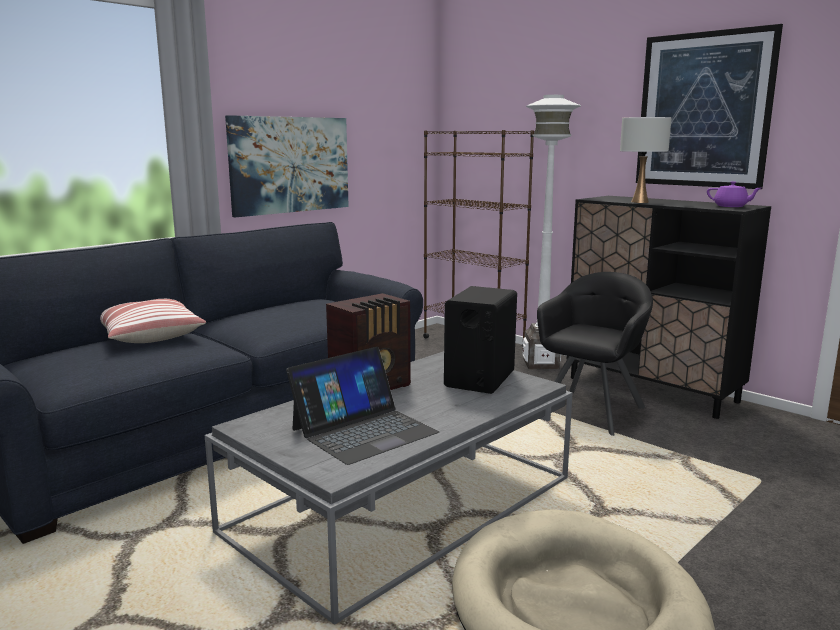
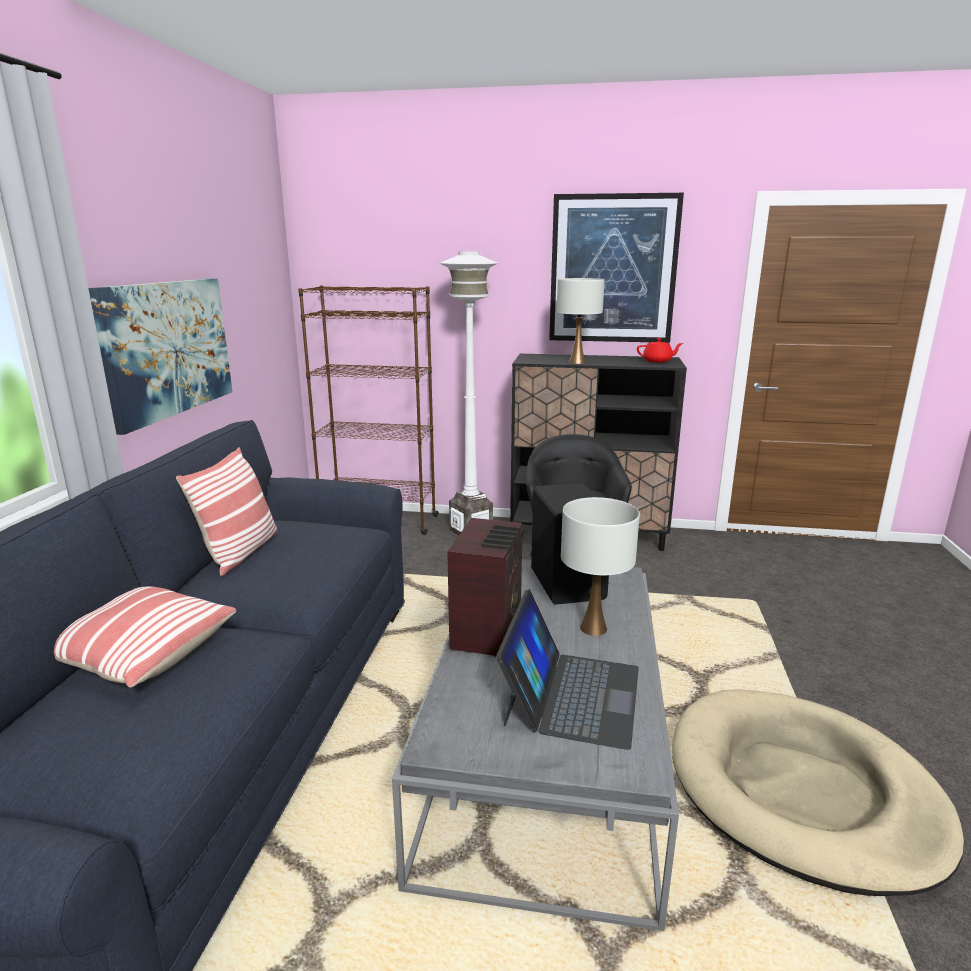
camera: 35 degrees left, 5 degrees up
purple teapot [707,181,761,207] -> red teapot [637,338,683,363]
none -> pillow [176,447,278,576]
none -> white table lamp [561,497,640,636]

